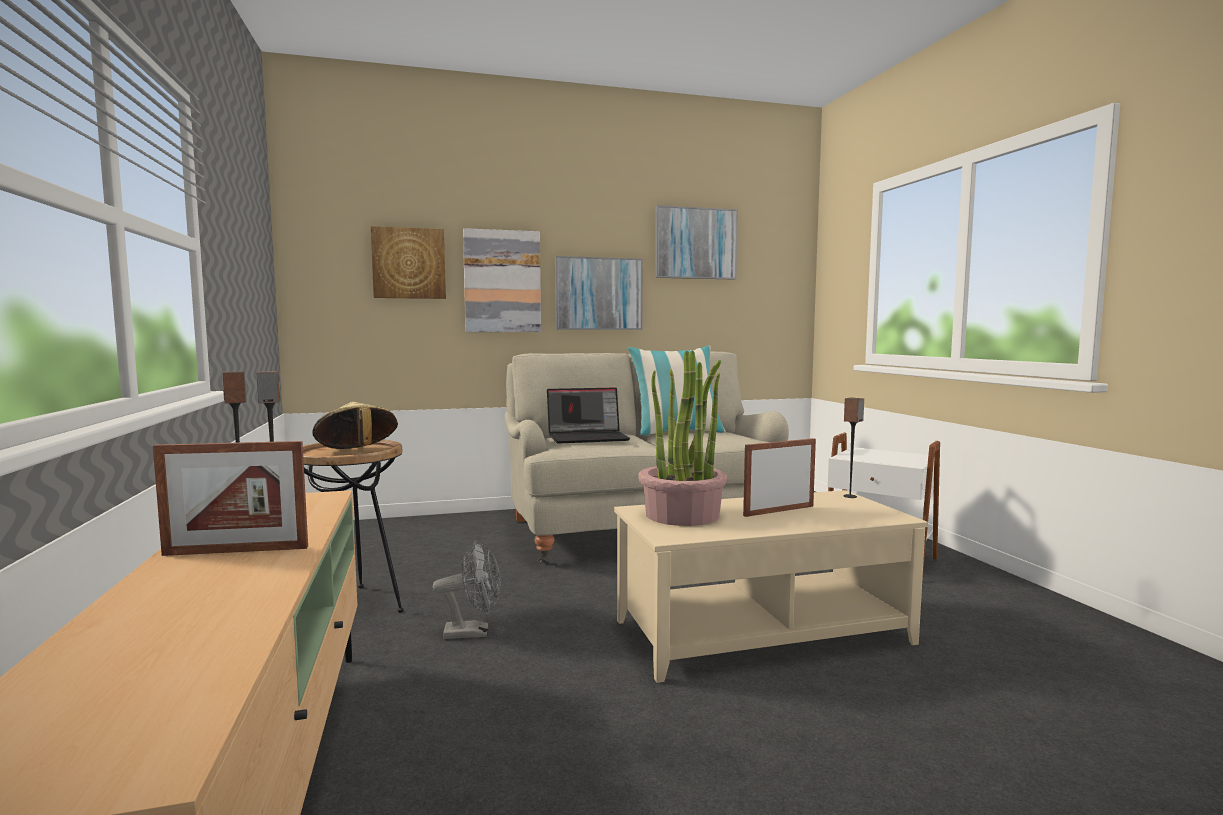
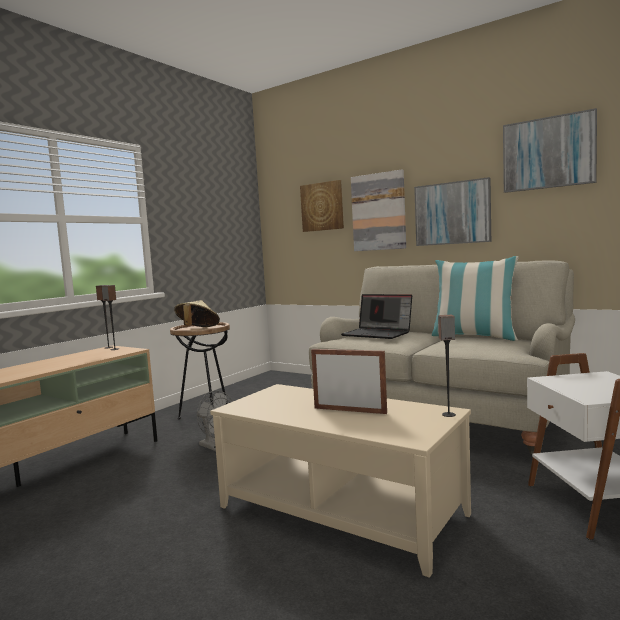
camera: 50 degrees right, 0 degrees up
picture frame [153,441,308,556] -> none
potted plant [638,350,727,526] -> none

